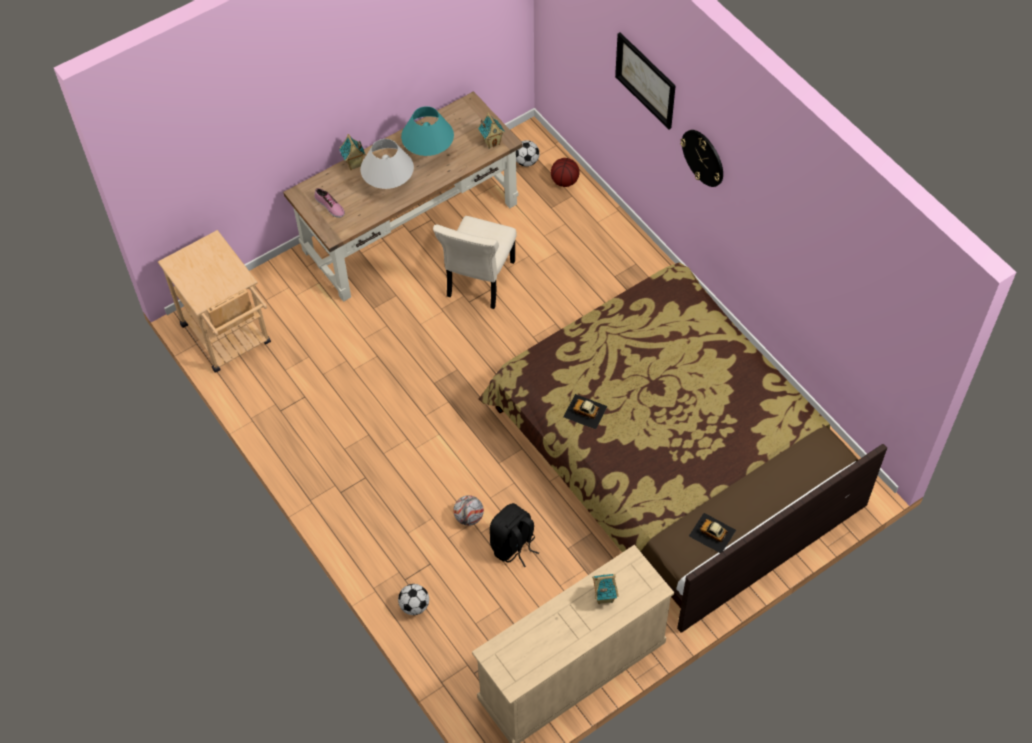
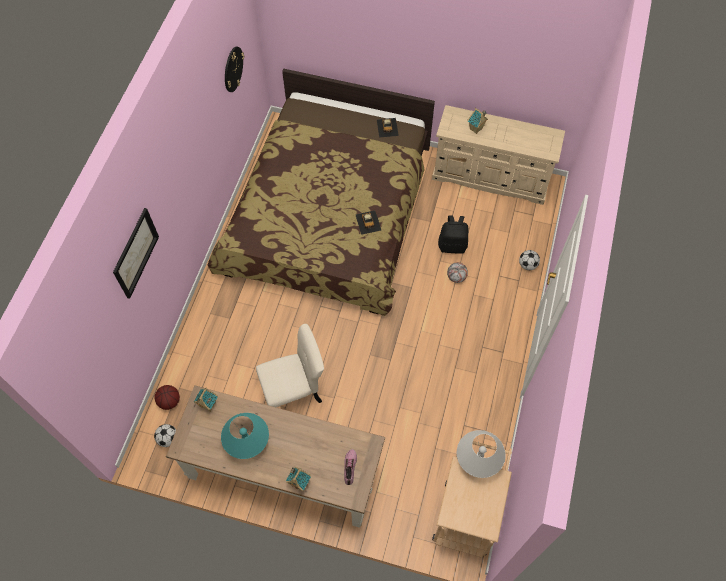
camera: 130 degrees left, 5 degrees up
white table lamp [360,139,414,189] -> white table lamp moved to [457,430,506,478]
wall clock [680,130,723,187] -> wall clock moved to [225,46,244,92]

